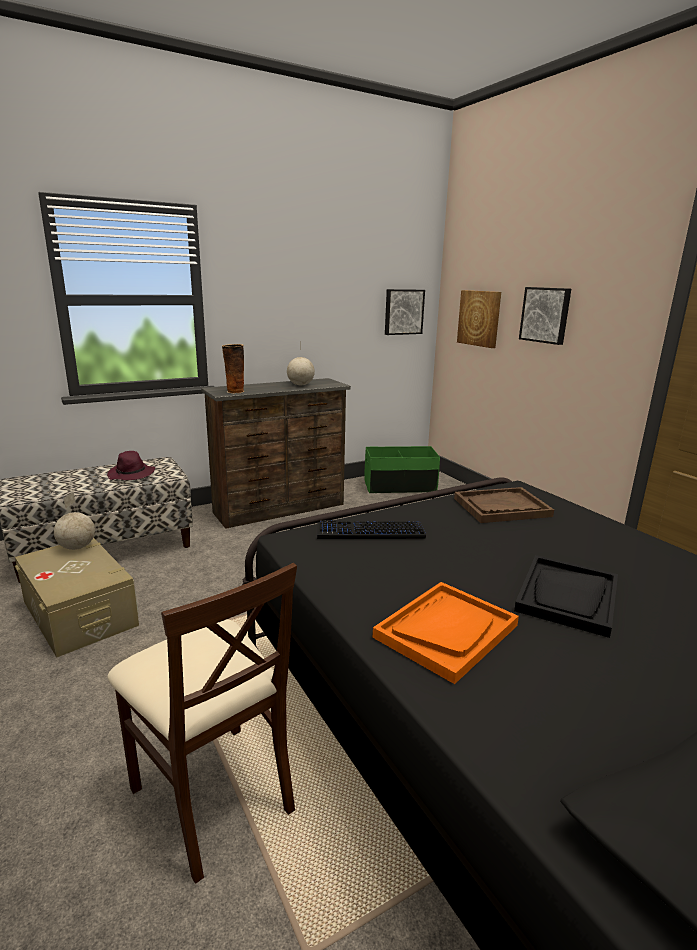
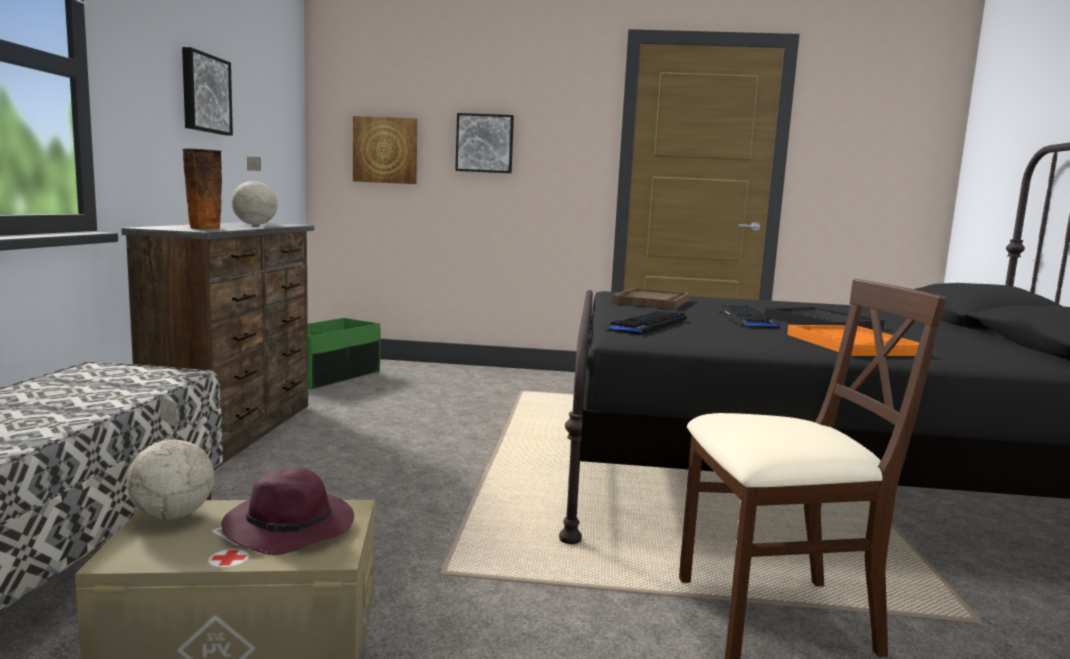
camera: 55 degrees left, 10 degrees down
purple hat [107,451,155,480] -> purple hat moved to [221,467,354,555]
picture [385,289,425,335] -> picture moved to [182,47,233,136]
none -> keyboard [715,305,780,328]

